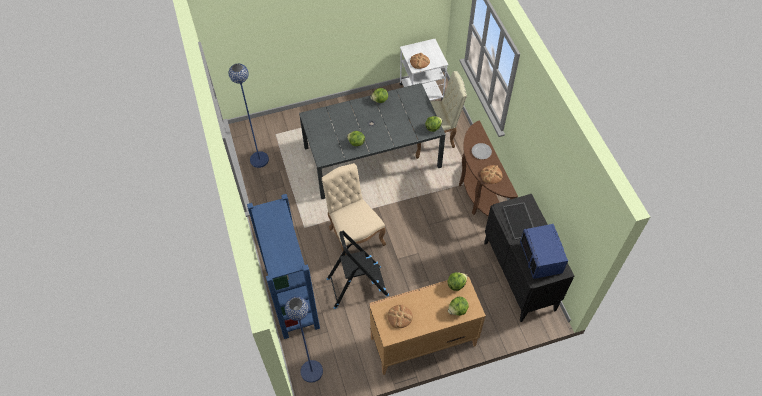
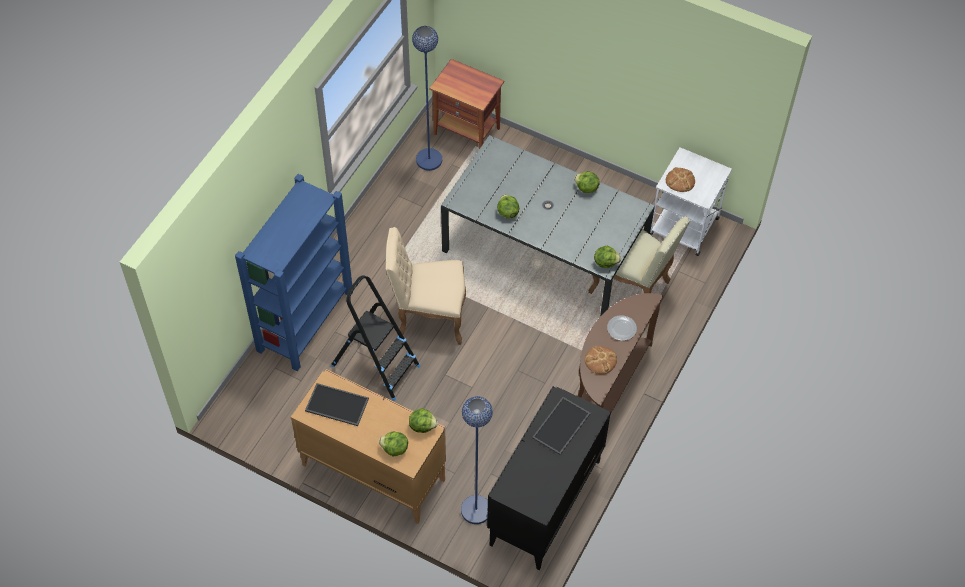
camera: 45 degrees right, 0 degrees up
blue floor lamp [285,296,323,383] -> blue floor lamp moved to [461,396,493,524]
beige chair [322,163,386,255] -> beige chair turned 105 degrees counterclockwise [386,227,466,345]
bread [387,304,413,328] -> tray [305,383,369,426]
blue microwave [520,224,568,279] -> none
none -> nightstand [429,59,505,149]

